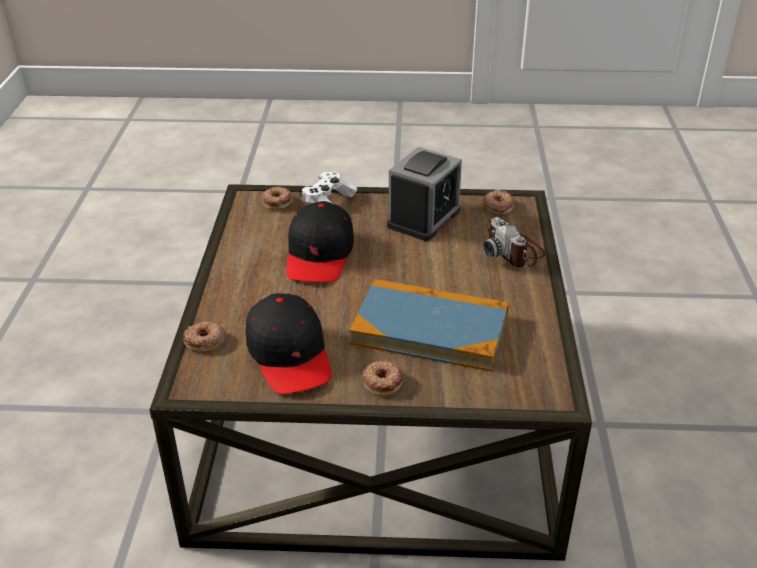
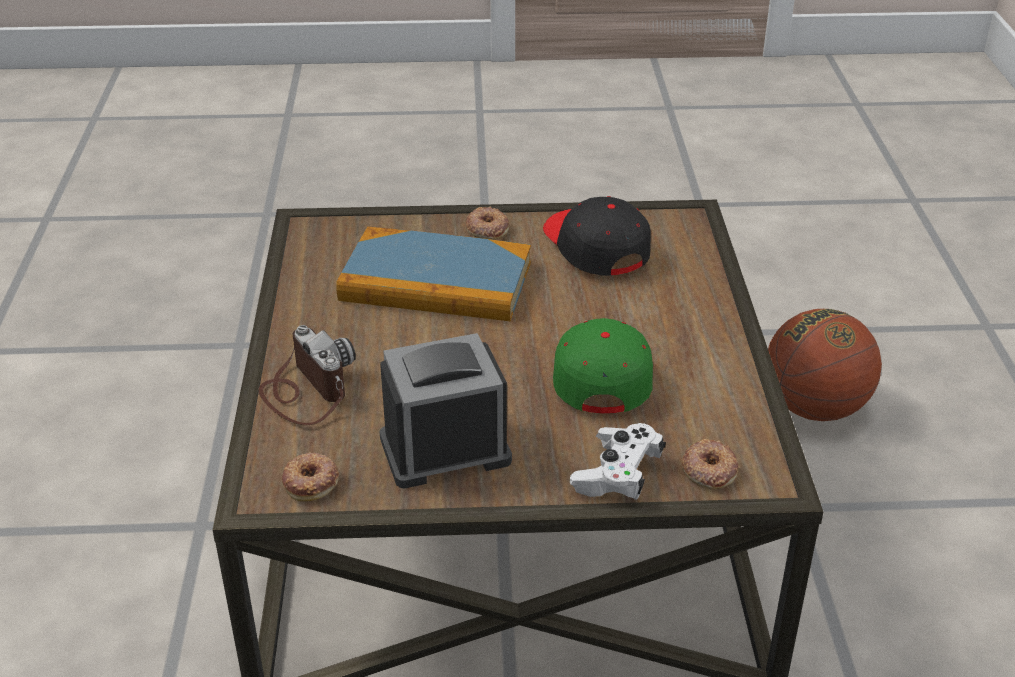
camera: 175 degrees right, 0 degrees up
donut [183,321,226,351] -> none
black cap [286,201,354,283] -> green cap [553,318,653,413]
alarm clock [387,147,462,241] -> alarm clock turned 45 degrees clockwise [380,333,512,488]
none -> basketball [768,309,882,421]

